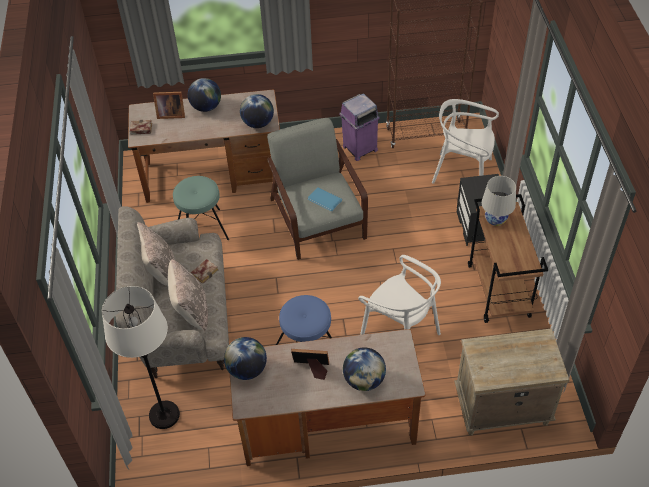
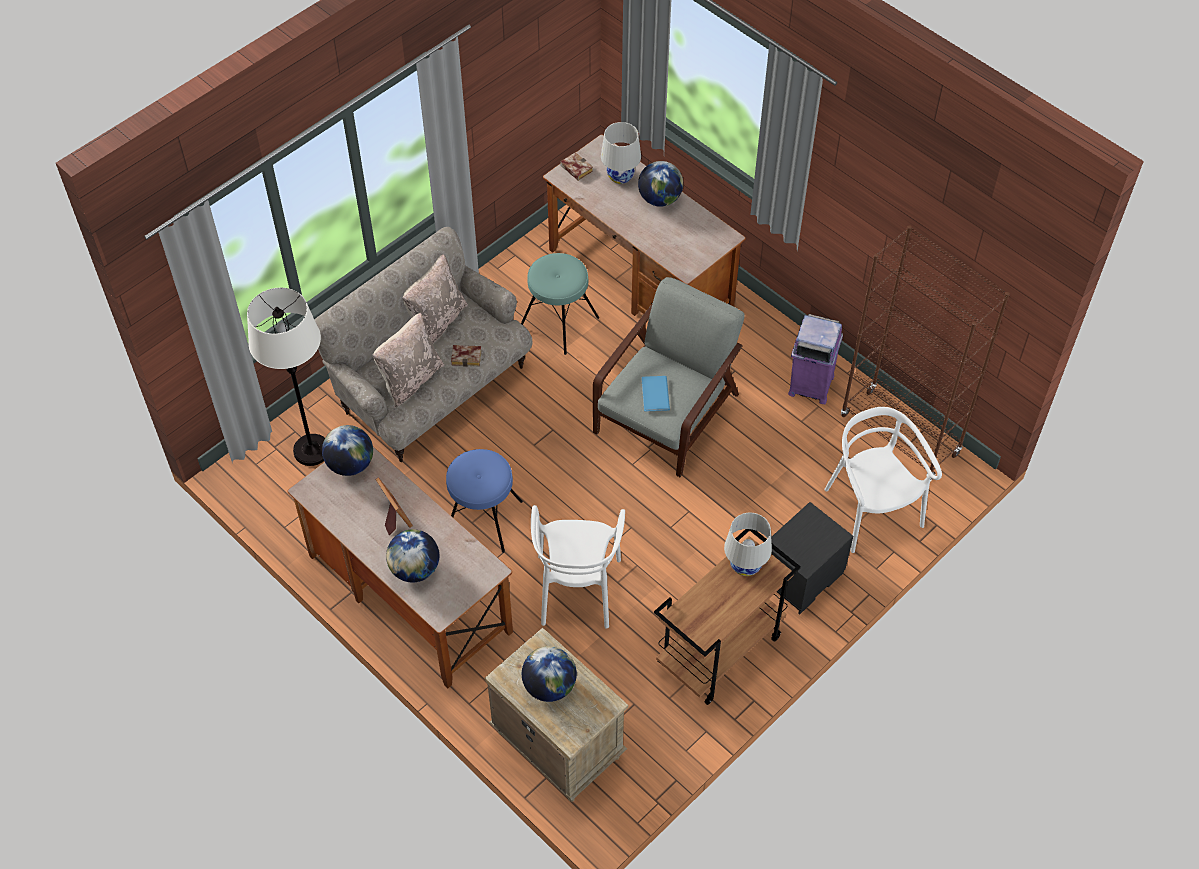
camera: 50 degrees right, 5 degrees up
picture frame [153,92,185,119] -> white table lamp [601,122,641,184]
globe [240,94,274,128] -> globe moved to [522,646,577,702]

